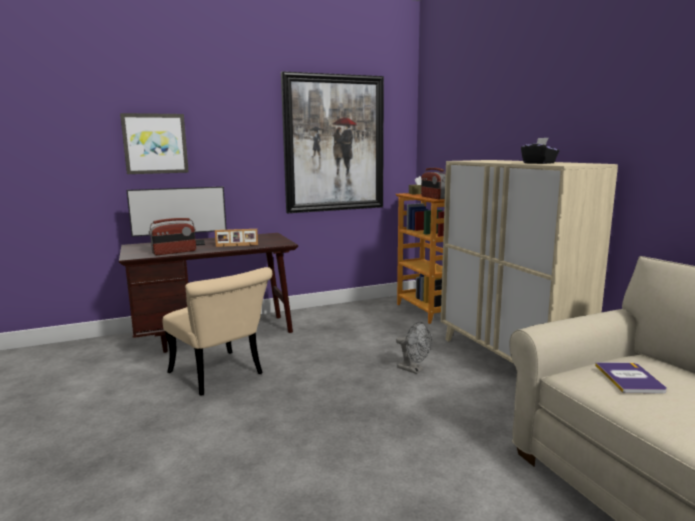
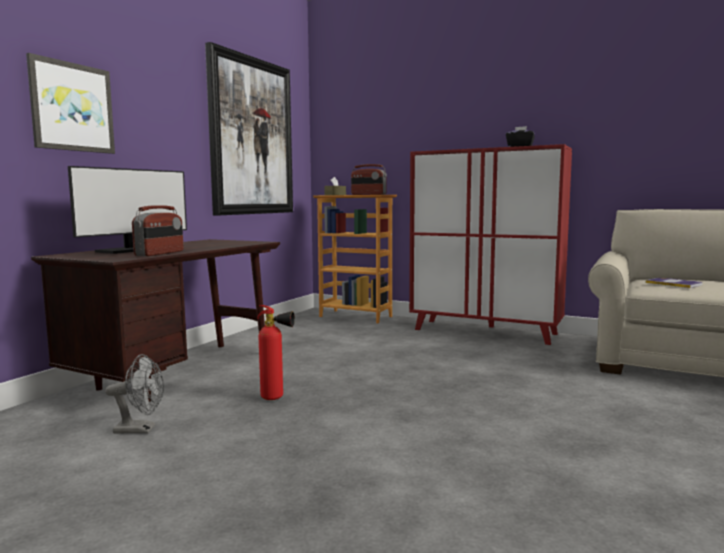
camera: 40 degrees left, 5 degrees down
beige chair [162,267,272,396] -> fire extinguisher [257,305,295,400]
picture frame [215,229,258,247] -> none
grey fan [396,322,432,374] -> grey fan moved to [105,354,164,434]
beige cabinet [441,160,618,364] -> red cabinet [409,144,572,345]

